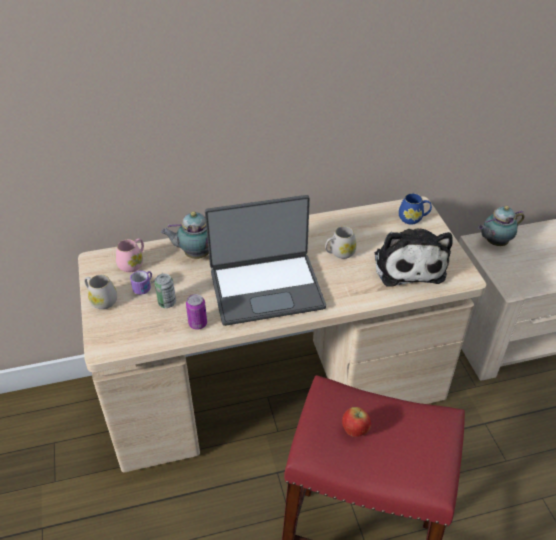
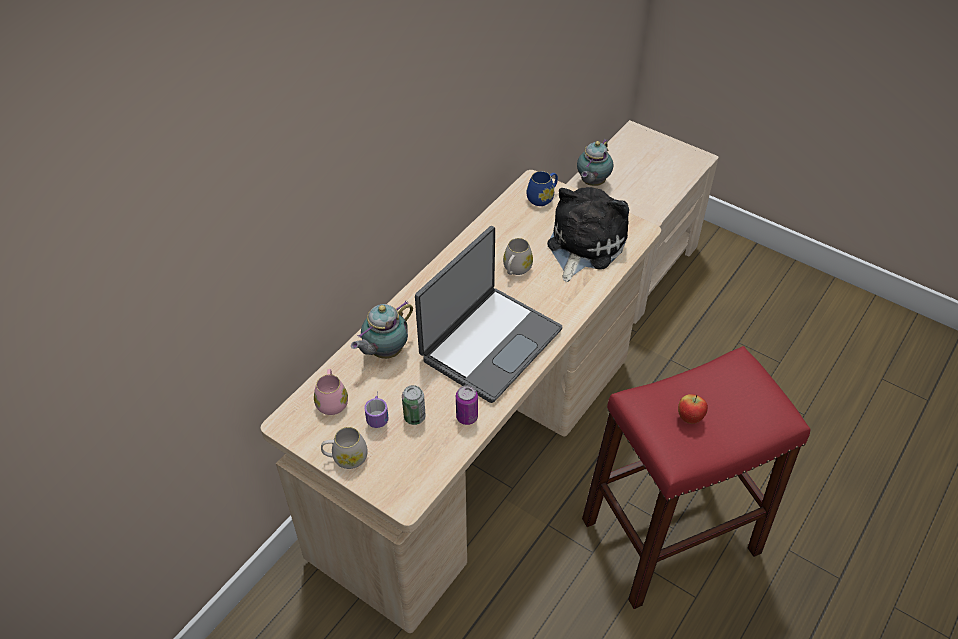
camera: 40 degrees left, 5 degrees up
plush toy [375,228,453,287] -> plush toy turned 105 degrees counterclockwise [547,187,629,282]

